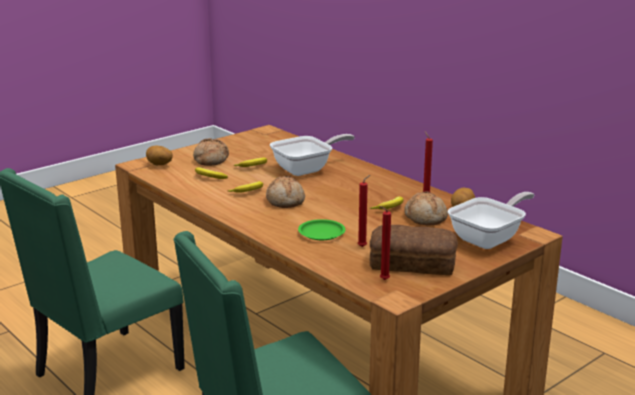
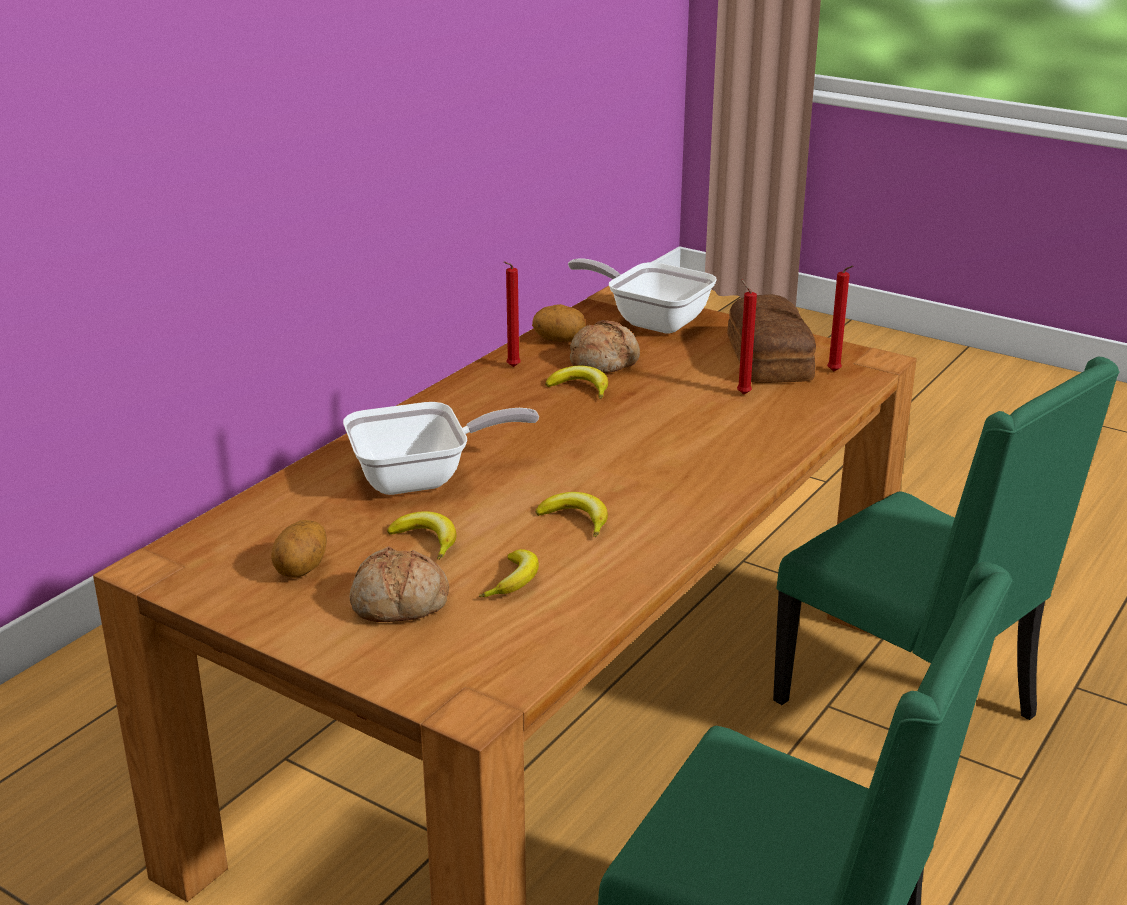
camera: 105 degrees left, 5 degrees up
potato [146,146,173,165] -> potato moved to [271,520,327,578]
bread [266,176,305,208] -> none
frying pan [270,134,355,176] -> frying pan turned 120 degrees clockwise [343,402,539,495]
green plate [298,219,345,240] -> none

